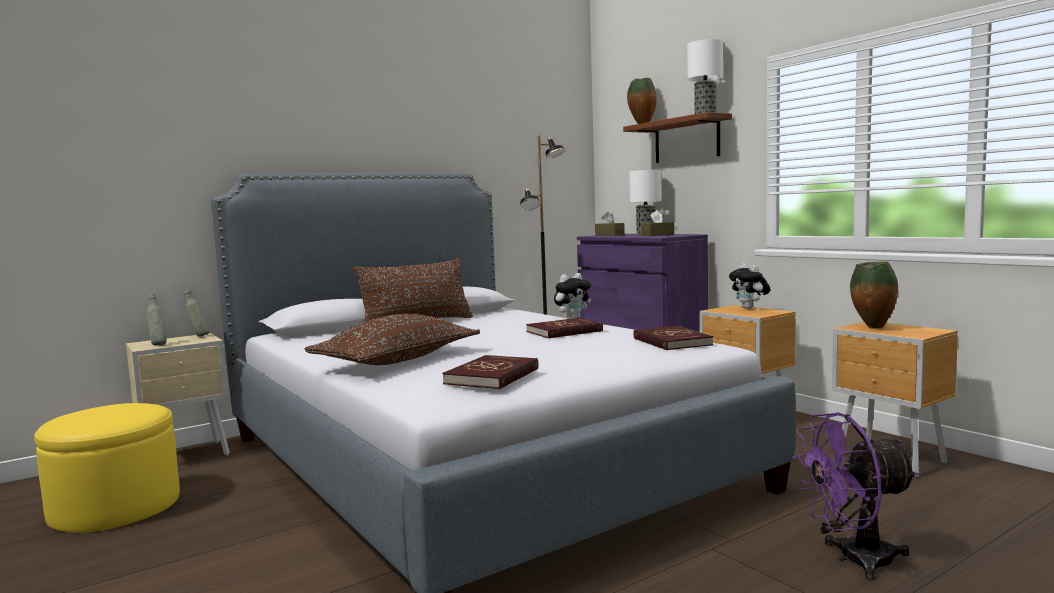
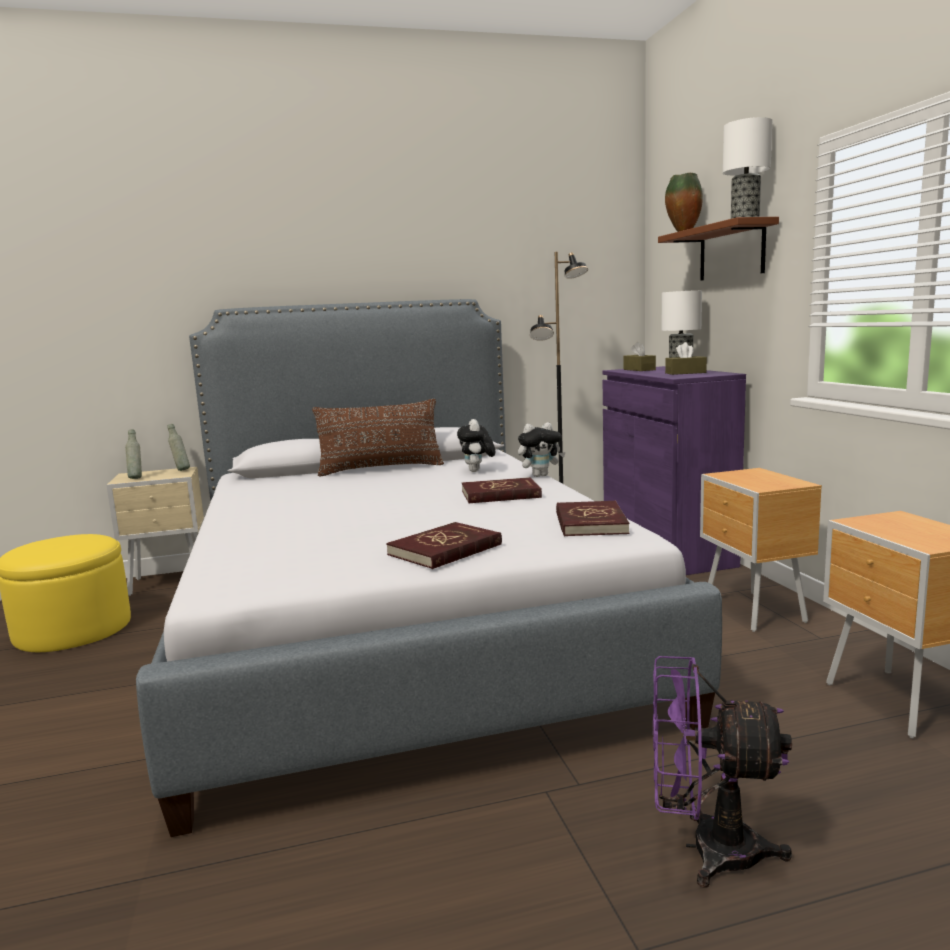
camera: 20 degrees right, 5 degrees up
brown pillow [305,314,480,365] -> none
red book [442,355,539,389] -> red book moved to [386,522,502,569]
plush toy [729,263,770,309] -> plush toy moved to [457,419,495,472]
vase [850,261,898,329] -> none

